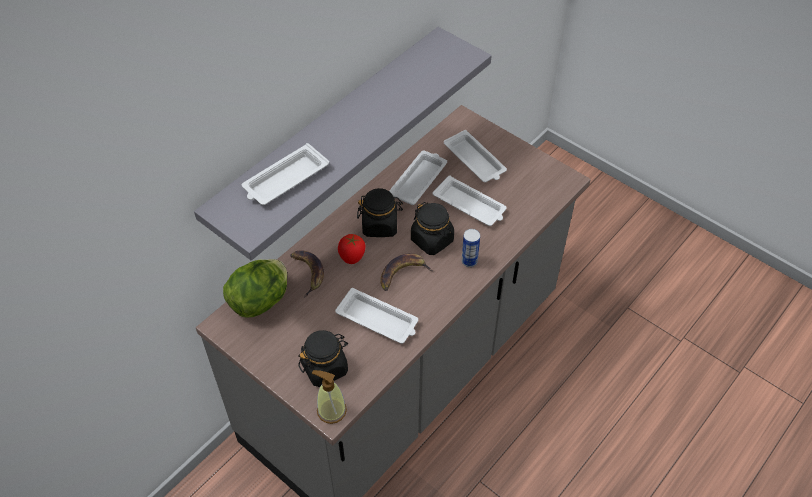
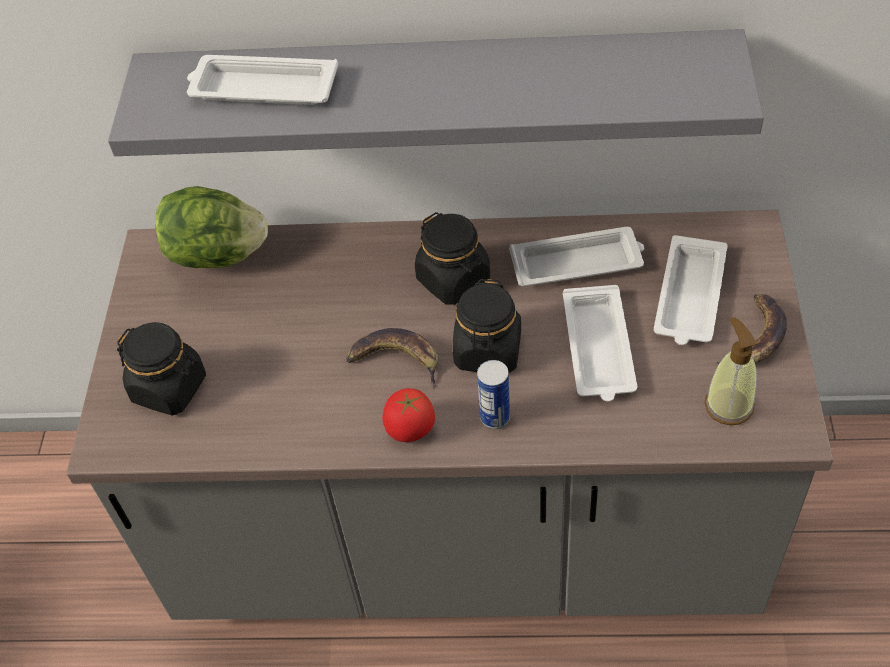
camera: 55 degrees right, 0 degrees up
banana [290,250,324,298] -> banana moved to [717,294,787,364]
soap dispenser [312,370,347,424] -> soap dispenser moved to [704,317,757,425]
white tray [335,288,418,344] -> none
tomato [338,234,365,264] -> tomato moved to [382,388,435,442]

